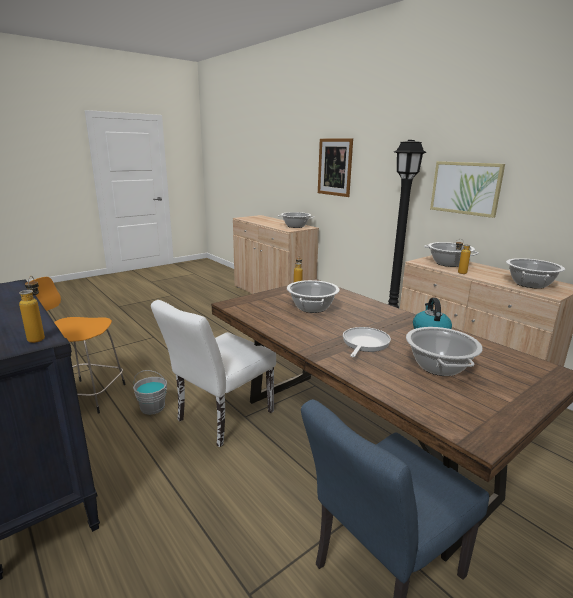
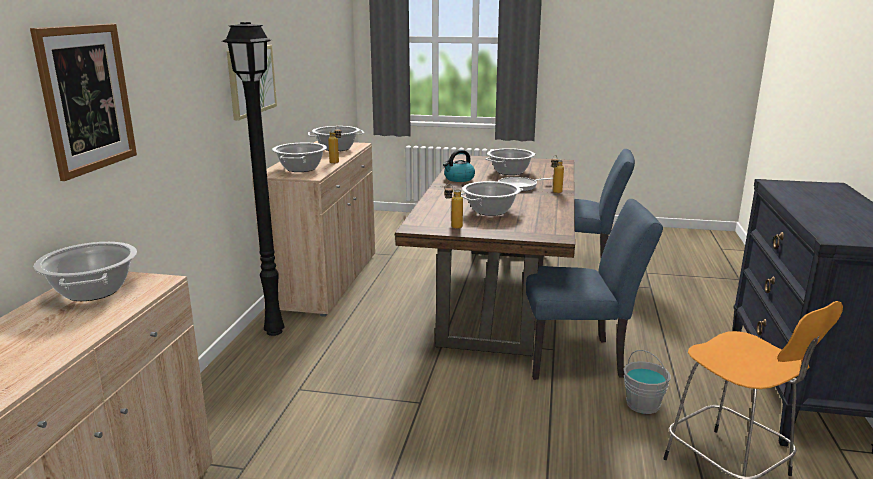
camera: 130 degrees left, 0 degrees up
bottle [19,276,45,343] -> bottle moved to [551,155,564,193]
white chair [151,300,276,447] -> blue chair [523,199,663,380]

